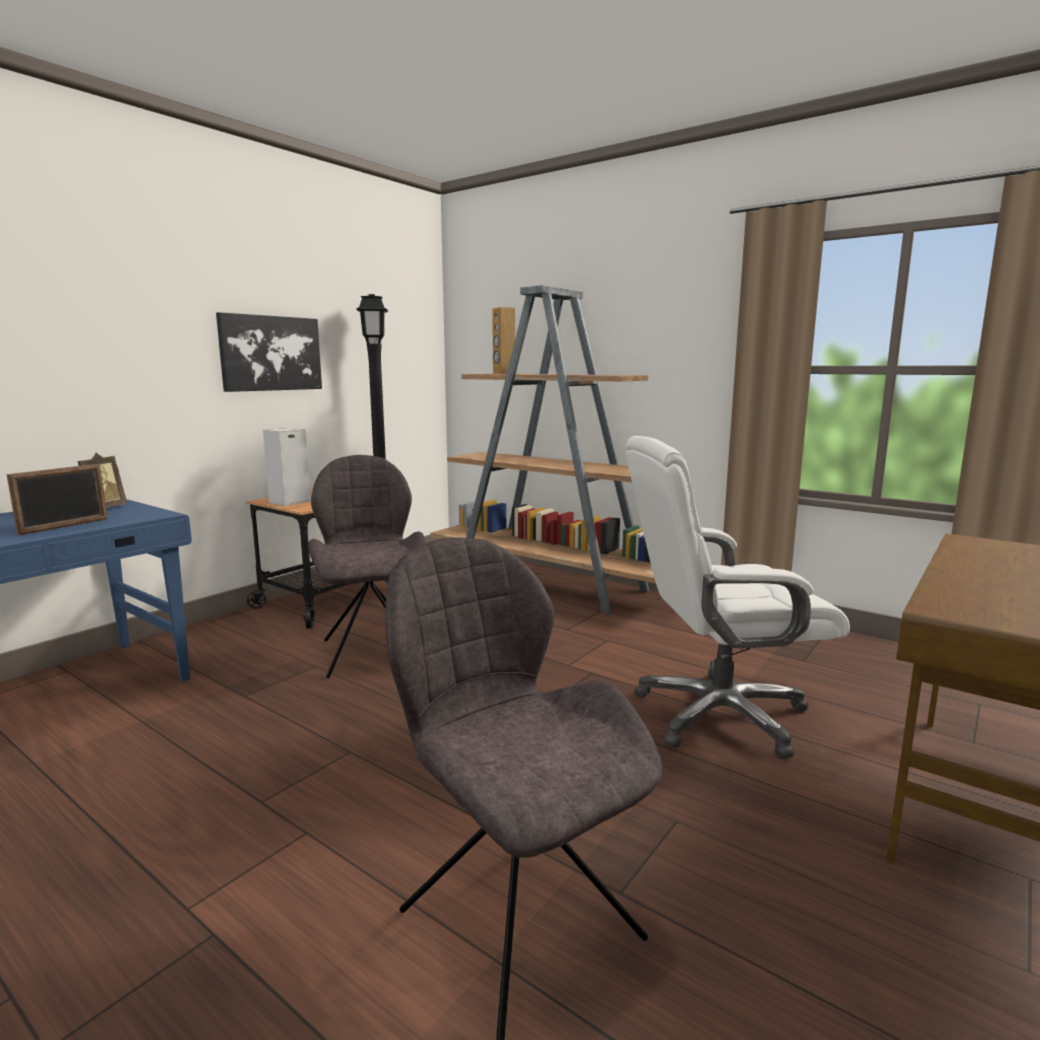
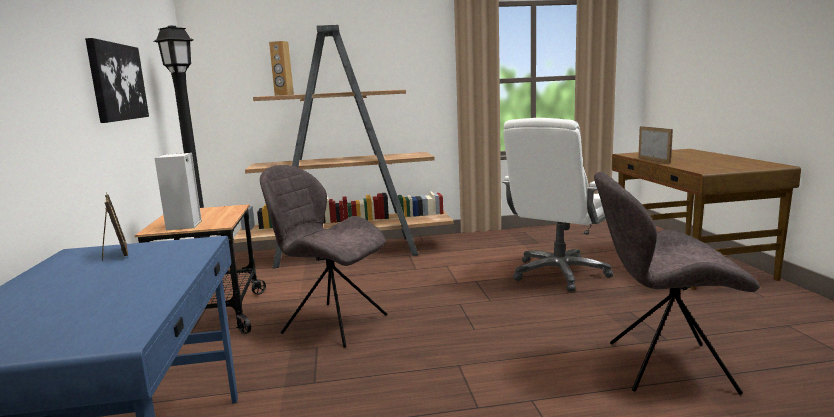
camera: 45 degrees left, 0 degrees up
picture frame [6,464,108,535] -> picture frame moved to [638,126,673,163]

